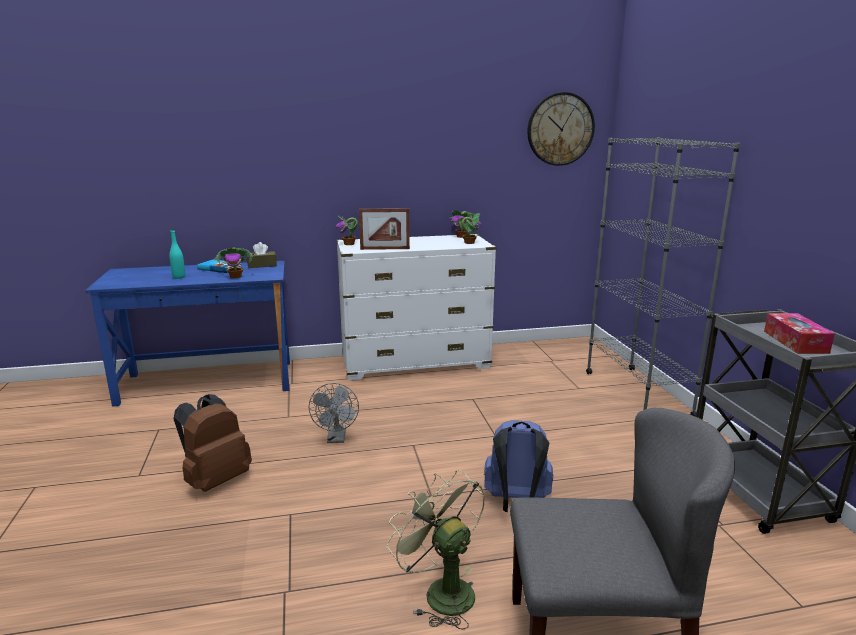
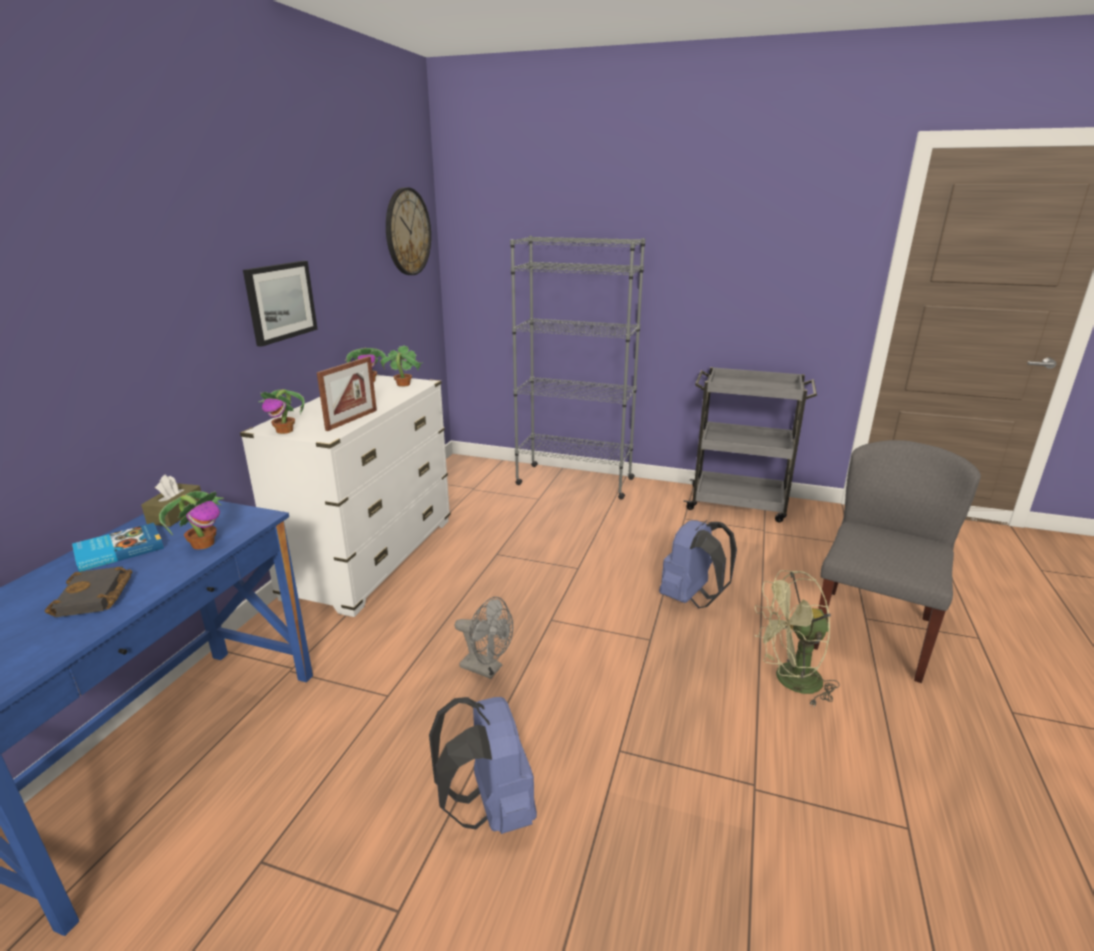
camera: 60 degrees left, 5 degrees up
turquoise bottle [169,229,185,279] -> black book [45,567,132,617]
brown backpack [174,394,252,492] -> blue backpack [429,697,537,834]
tissue box [764,313,835,354] -> none
none -> picture [243,261,318,347]

